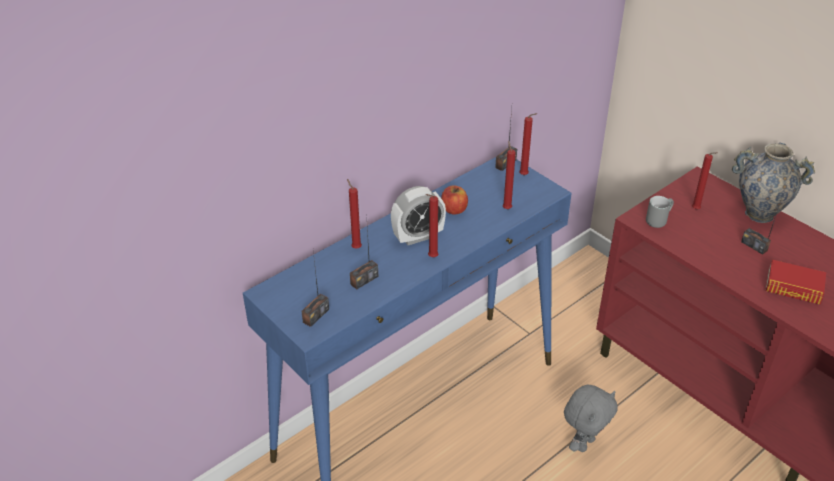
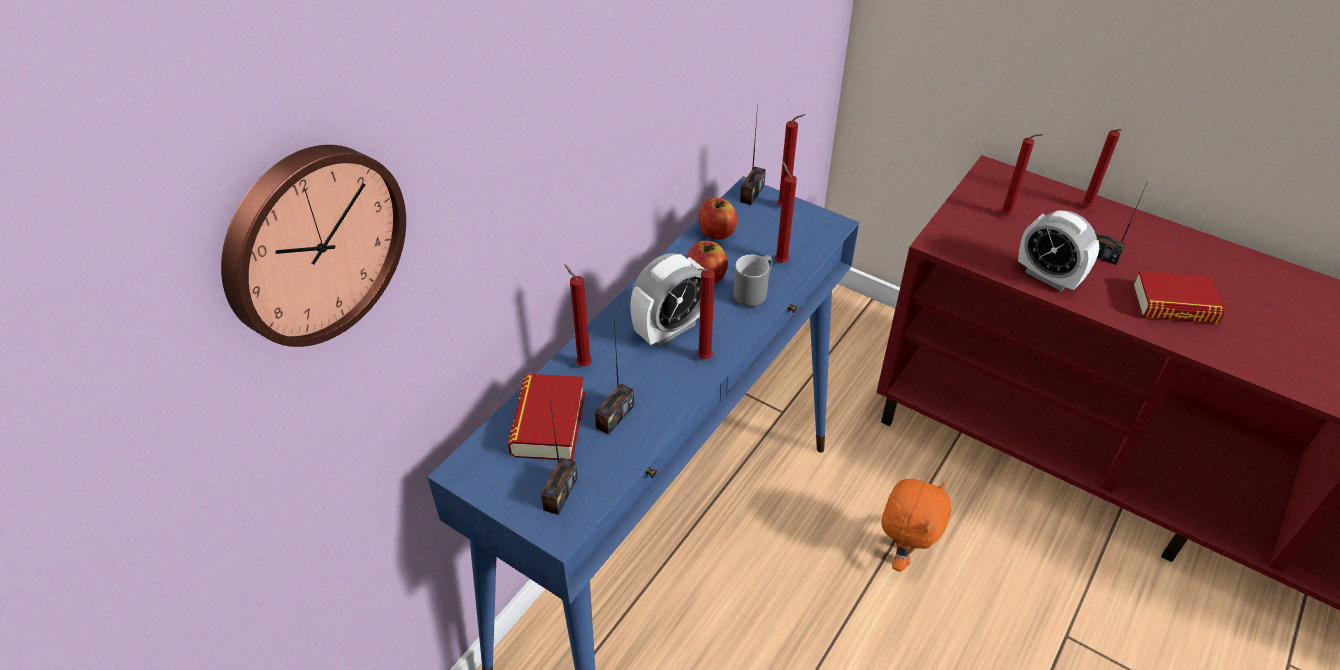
camera: 15 degrees left, 5 degrees up
grey plush toy [564,385,617,452] -> orange plush toy [881,479,951,572]
grey mug [646,196,674,228] -> grey mug moved to [733,255,773,307]
vase [732,143,815,223] -> red candle [1082,129,1122,207]
none -> wall clock [221,145,406,347]
none -> book [508,374,585,461]
none -> apple [699,198,737,240]
none -> alarm clock [1018,210,1099,291]

